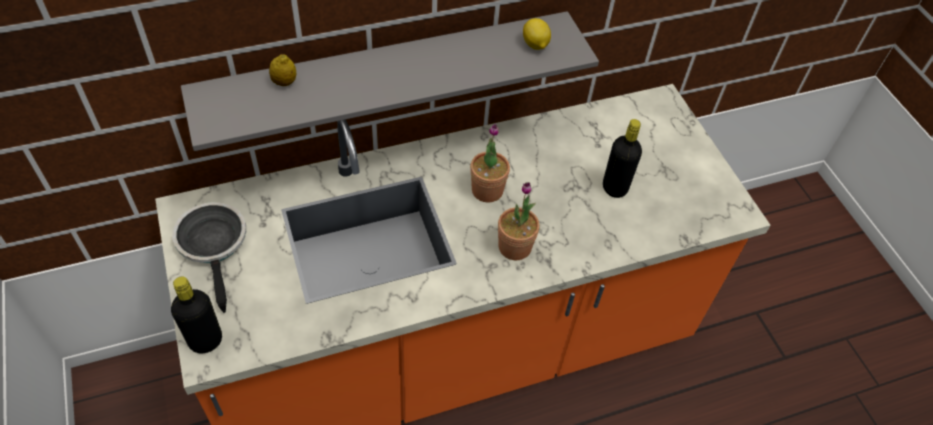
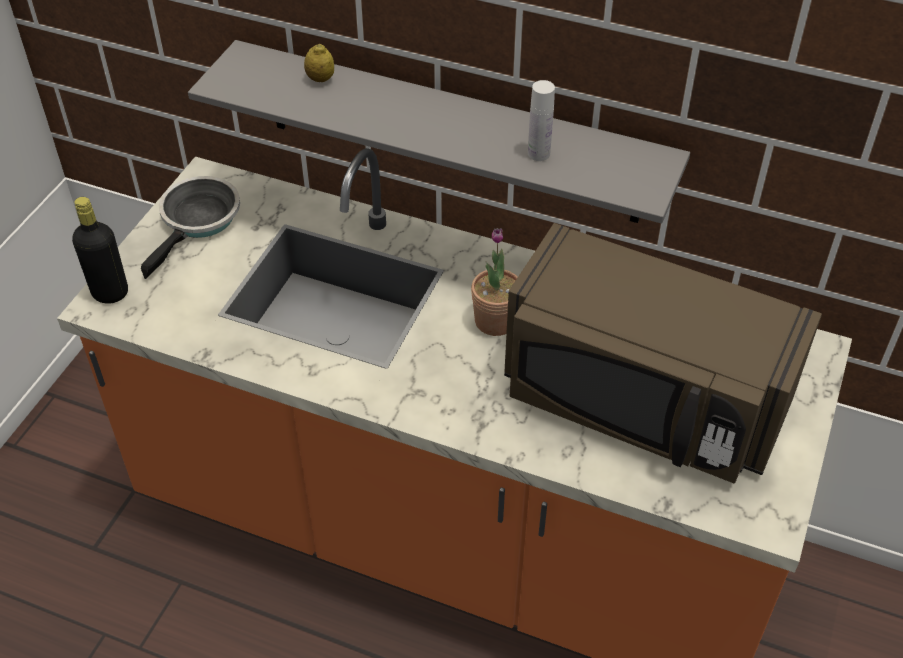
camera: 45 degrees right, 5 degrees down
potted plant [498,182,539,260] -> none
lemon [523,18,551,50] -> none
black bottle [603,119,642,198] -> brown microwave [504,223,822,484]
none -> white bottle [528,80,555,161]

